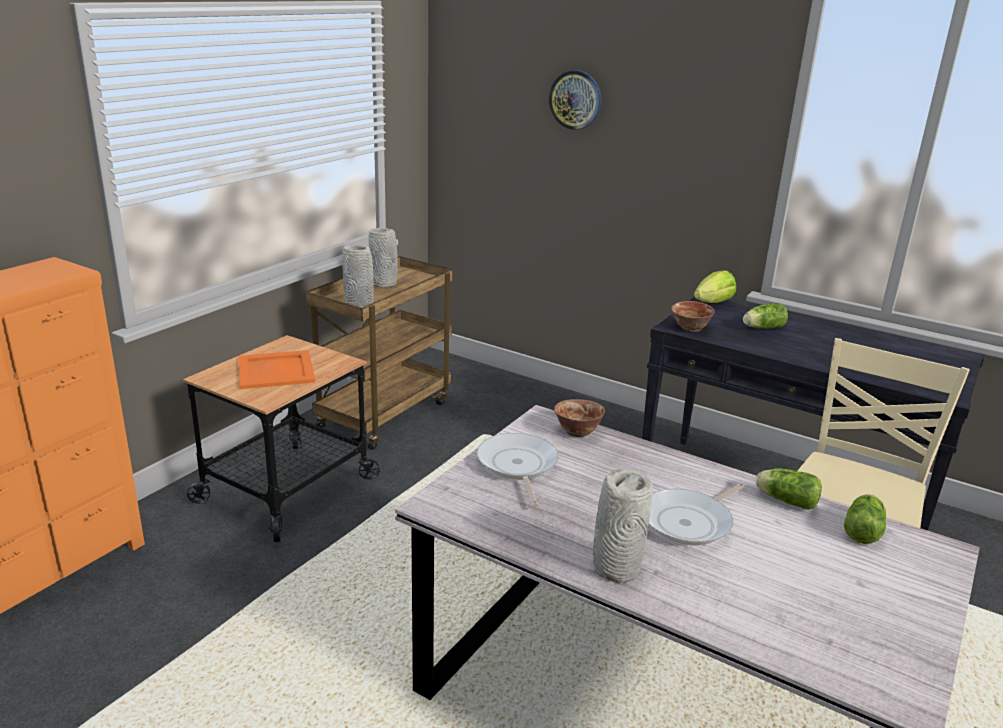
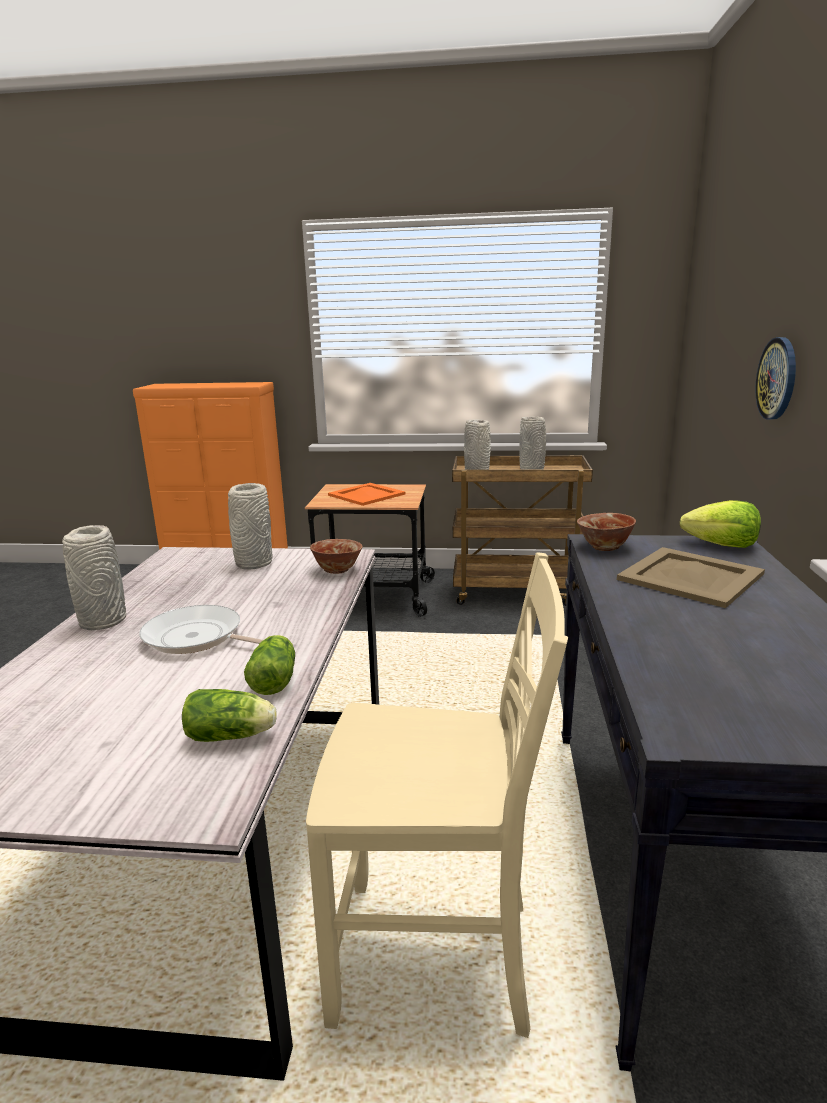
camera: 65 degrees right, 5 degrees down
frying pan [477,433,559,507] -> grey vase [228,483,273,570]
wall clock [549,70,601,130] -> wall clock moved to [755,337,796,420]
lettuce [743,303,788,329] -> beige tray [617,547,765,608]

